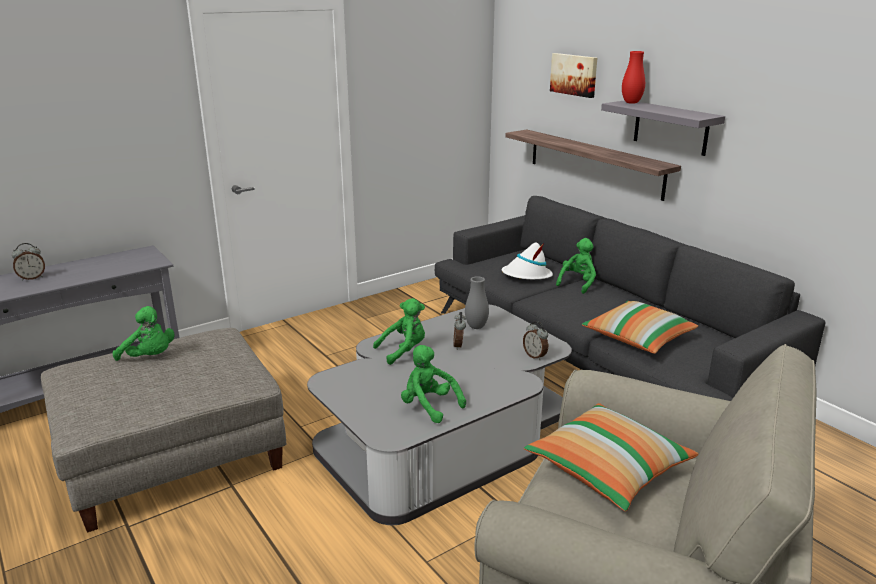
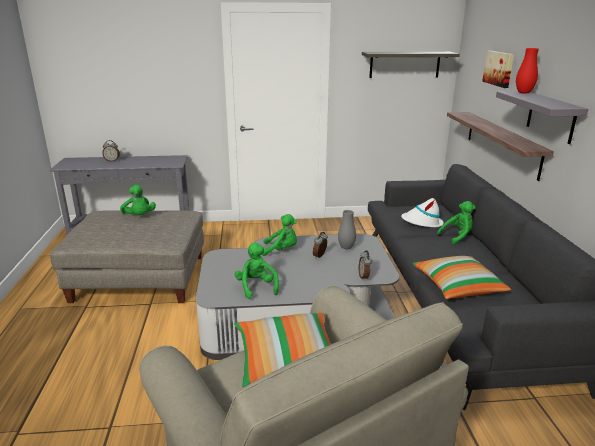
camera: 30 degrees right, 0 degrees up
none -> shelf [362,52,460,78]

